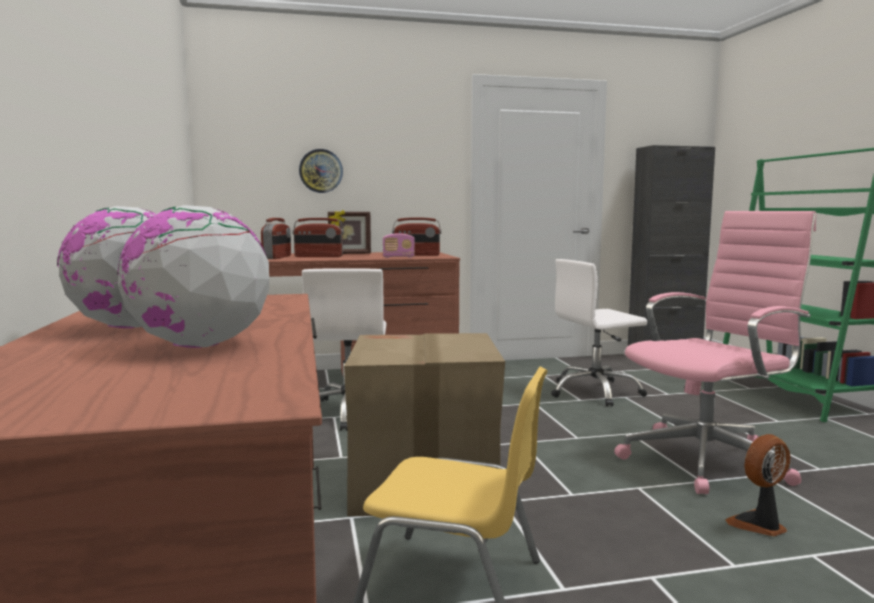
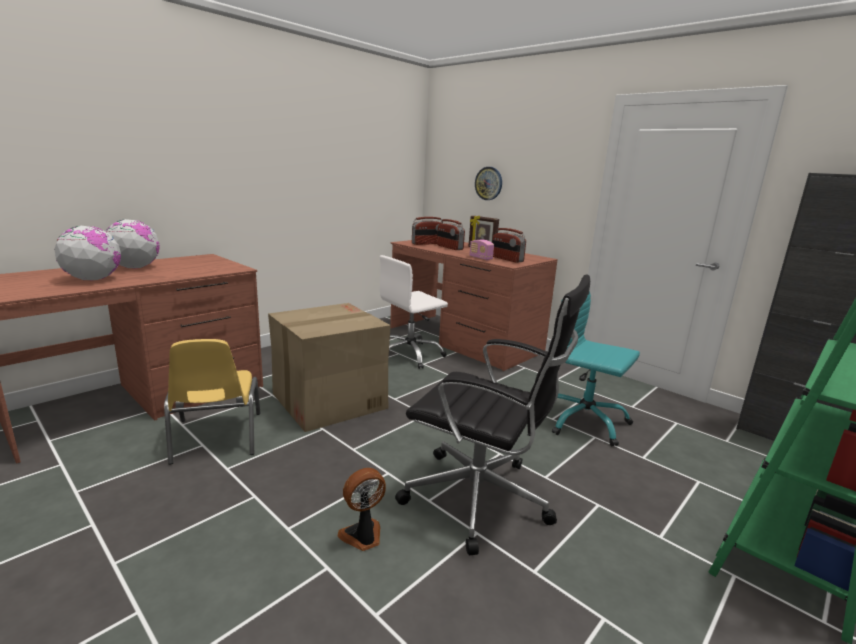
camera: 55 degrees right, 10 degrees up
white office chair [551,259,647,407] -> turquoise office chair [552,291,640,446]
pink office chair [614,211,816,494] -> black office chair [395,274,590,555]
fan [726,434,790,536] -> fan turned 60 degrees counterclockwise [337,468,386,551]

